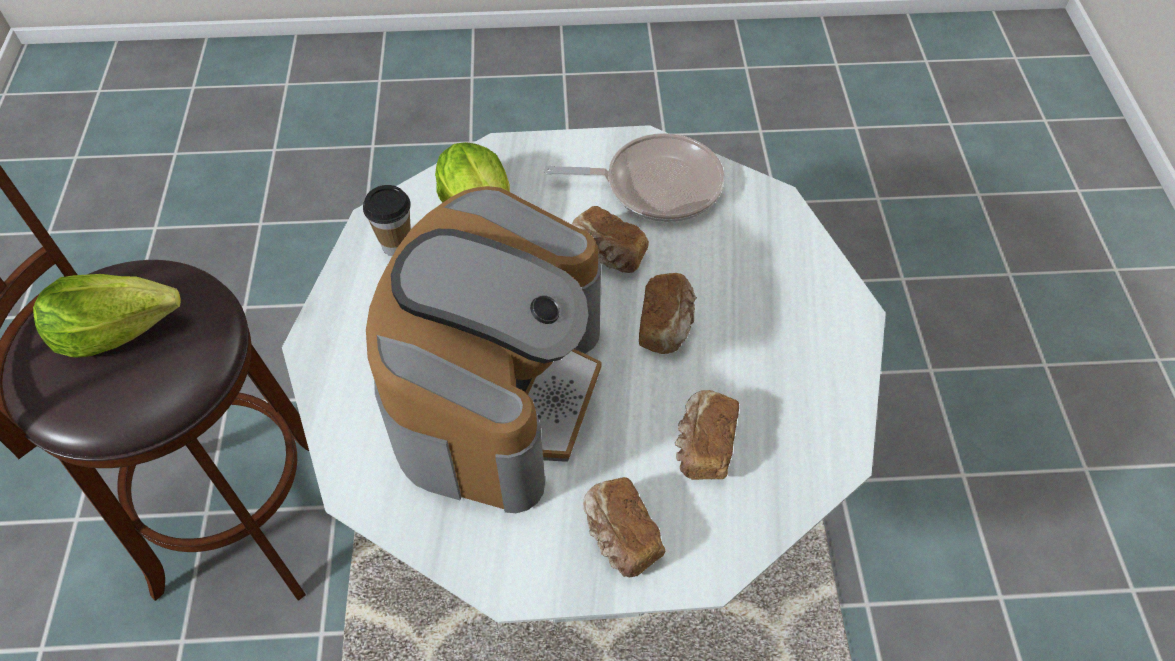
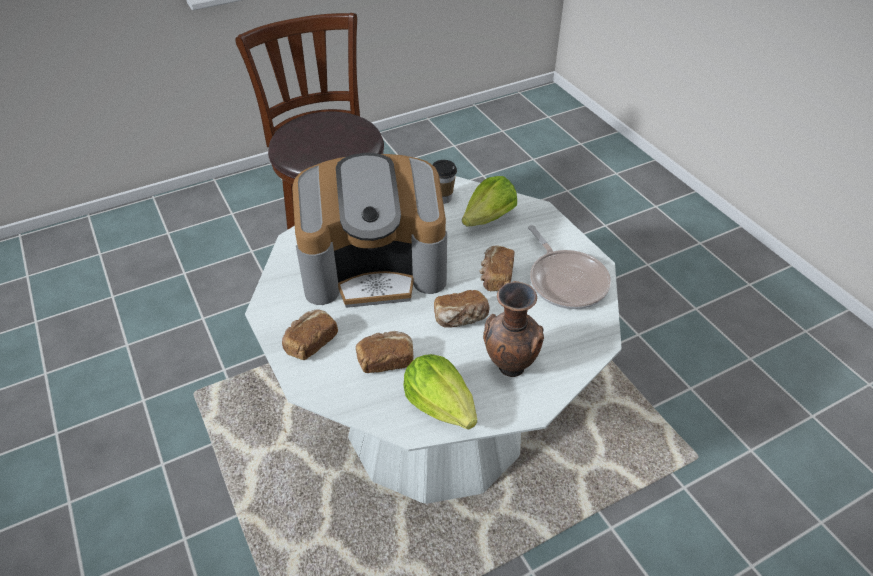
camera: 65 degrees right, 10 degrees down
lettuce [33,274,181,358] -> lettuce moved to [403,354,477,429]
none -> brown vase [483,281,544,377]

